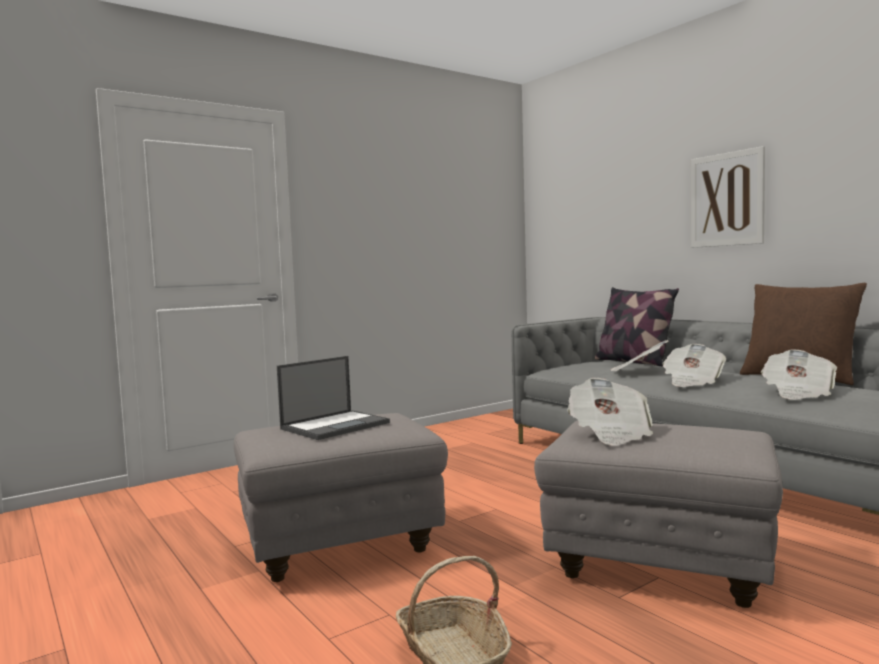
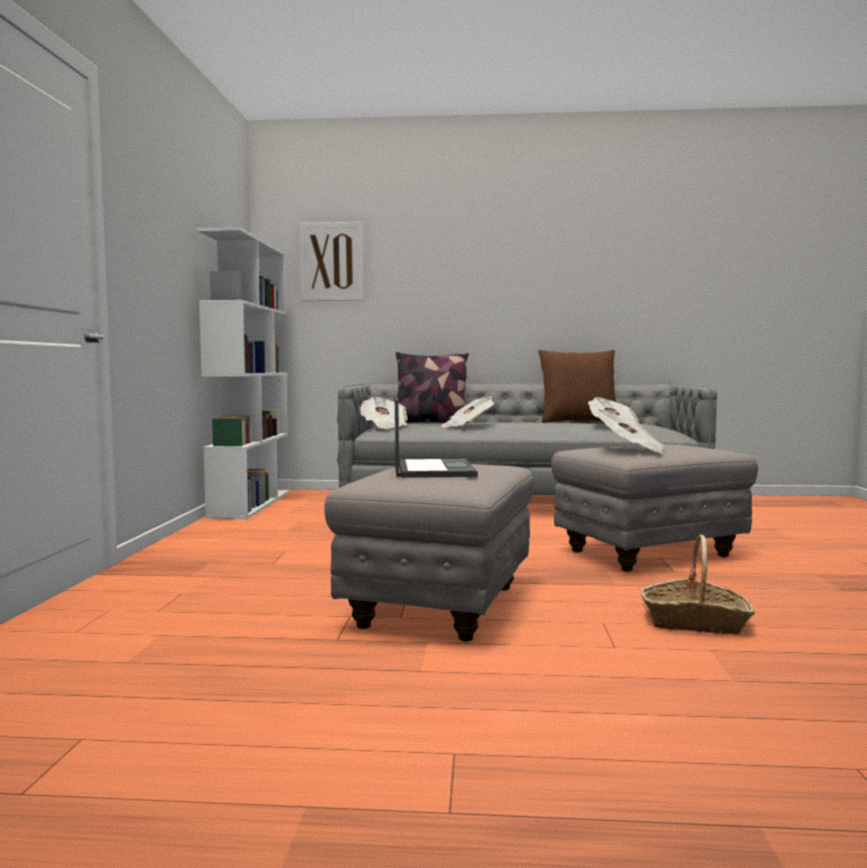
camera: 50 degrees left, 0 degrees up
newspaper [662,344,727,387] -> newspaper moved to [360,397,407,429]
picture [691,146,765,248] -> picture moved to [300,222,364,301]
none -> white bookcase [197,227,289,519]

